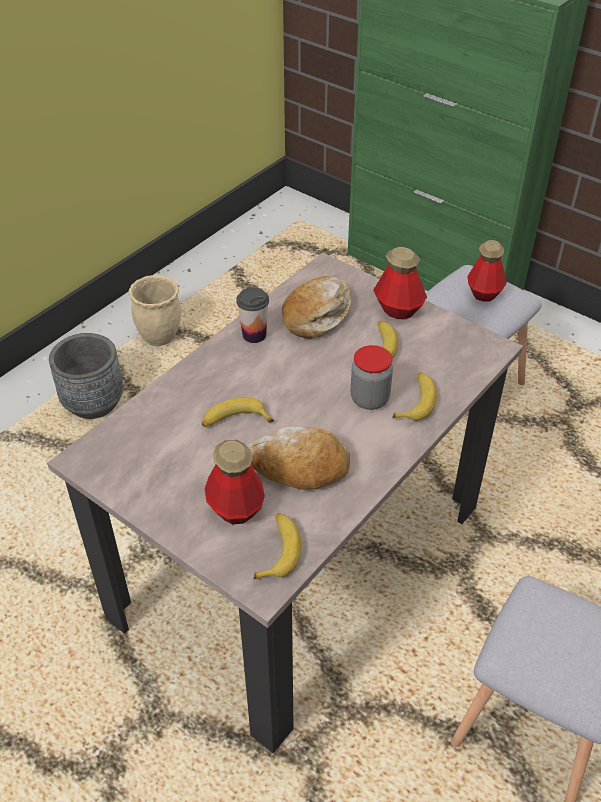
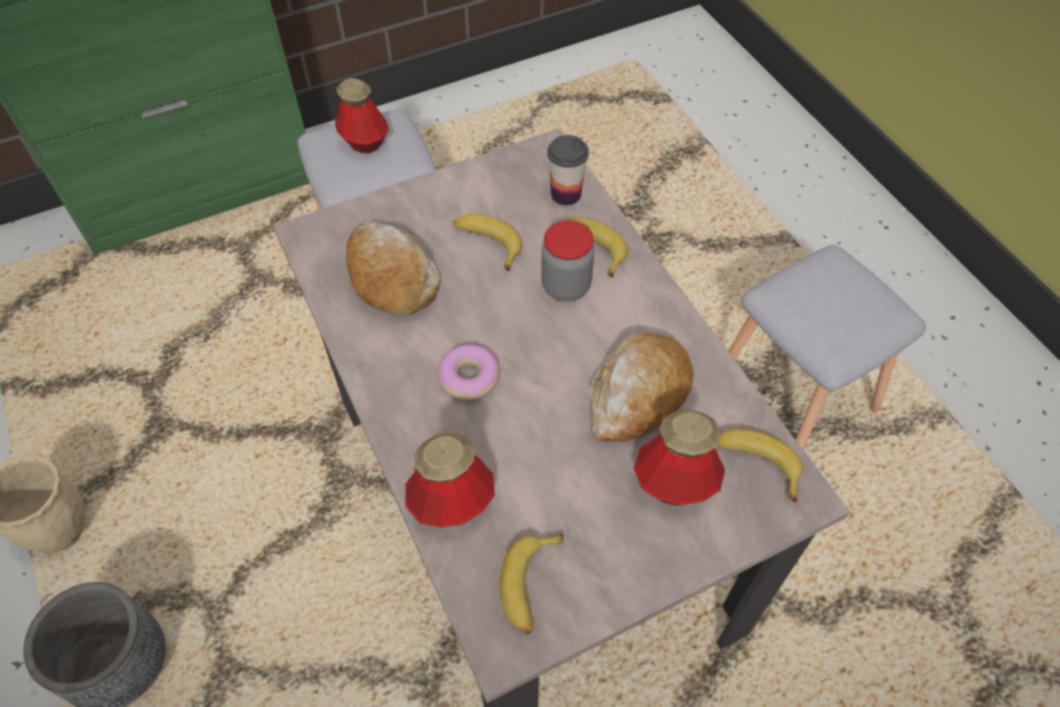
camera: 65 degrees left, 10 degrees up
banana [202,397,274,427] -> banana moved to [500,534,564,635]
cup [236,287,269,343] -> cup moved to [547,135,589,205]
bottle [373,247,427,320] -> bottle moved to [405,433,495,528]
none -> donut [438,344,500,400]

